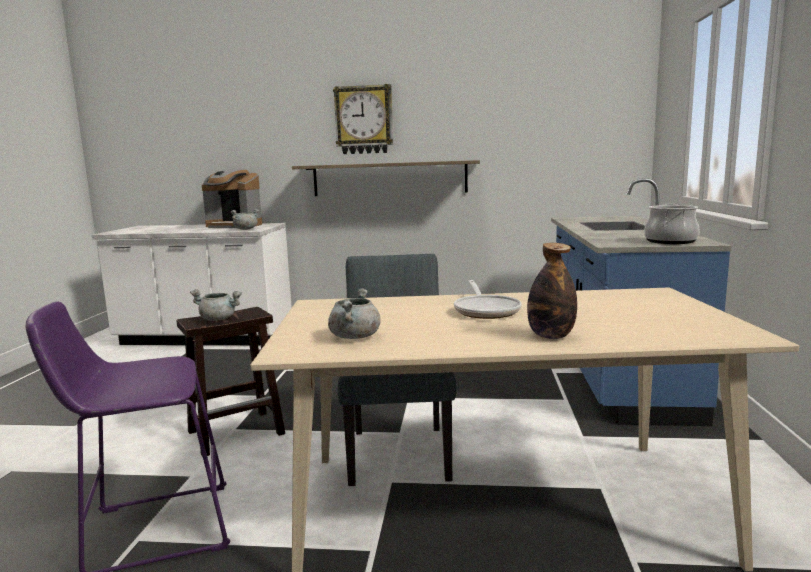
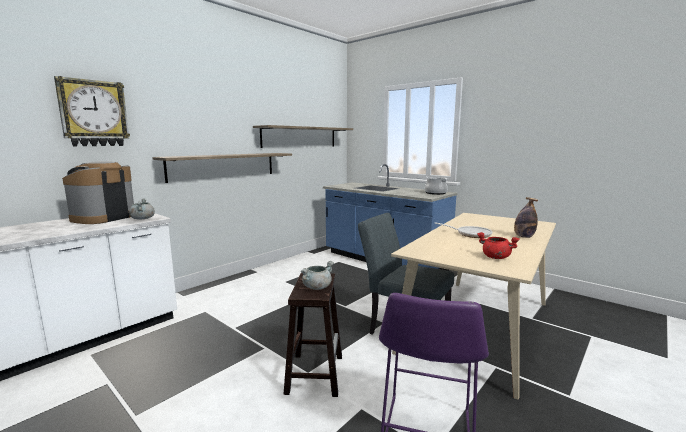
camera: 55 degrees left, 0 degrees up
coffee machine [202,168,262,228] -> coffee machine turned 150 degrees clockwise [62,161,134,224]
grey cooking pot [328,288,381,339] -> red cooking pot [477,232,520,259]
wall clock [333,84,393,154] -> wall clock moved to [54,76,130,146]
none -> shelf [253,125,353,148]

